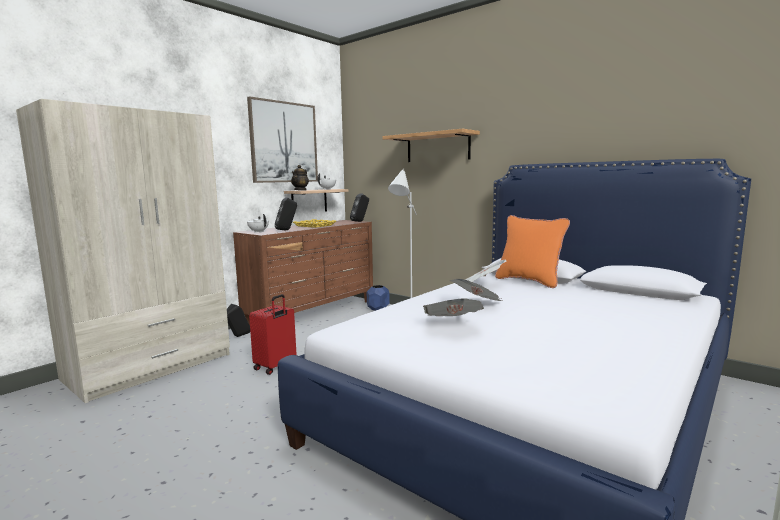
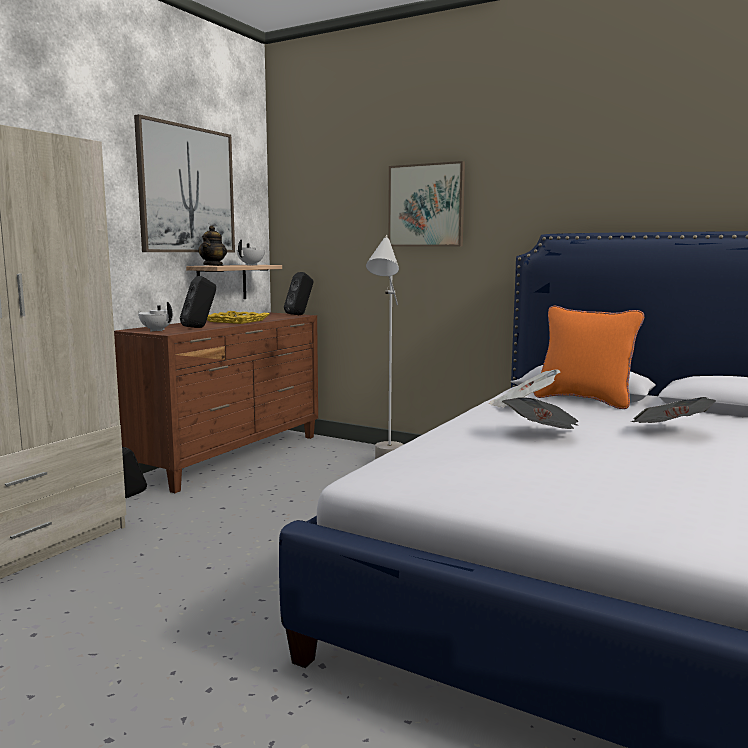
camera: 10 degrees left, 0 degrees up
red suitcase [249,294,297,375] -> none
blue planter [367,285,390,311] -> none
shelf [382,129,480,162] -> picture [388,161,465,246]
newspaper [423,298,484,316] -> newspaper moved to [631,397,716,423]

